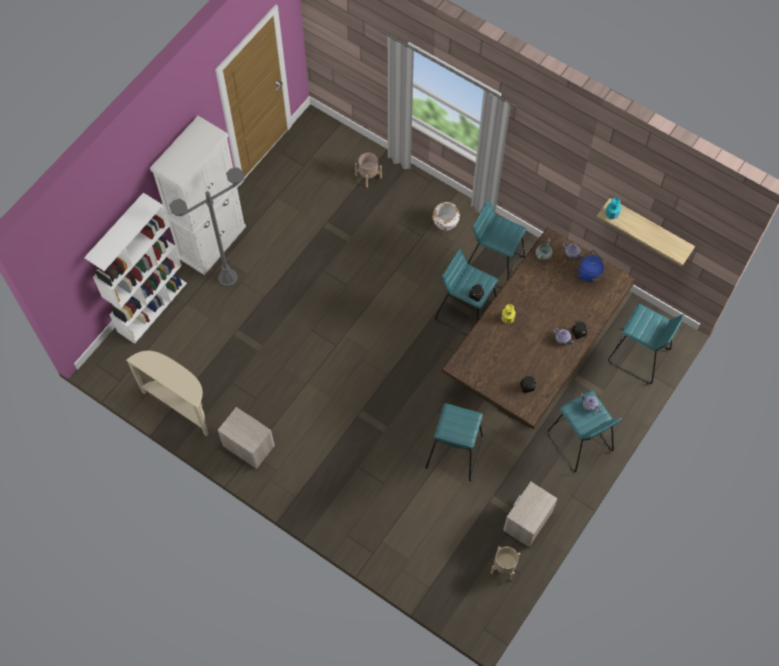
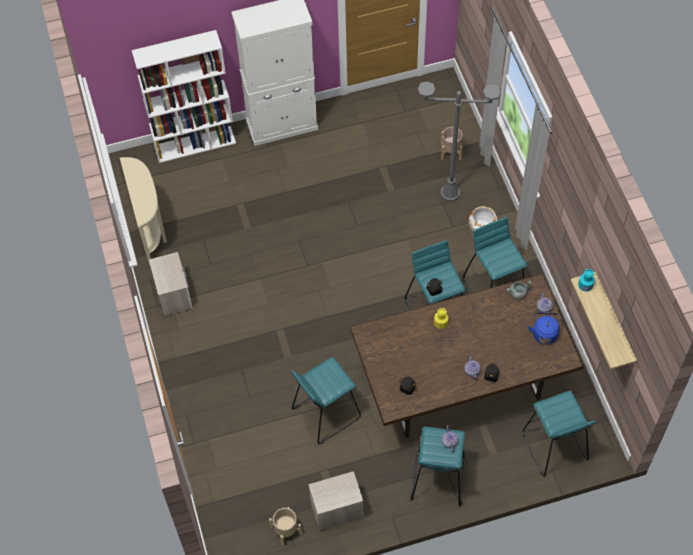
camera: 40 degrees right, 5 degrees down
grey floor lamp [169,167,244,287] -> grey floor lamp moved to [418,82,501,201]

